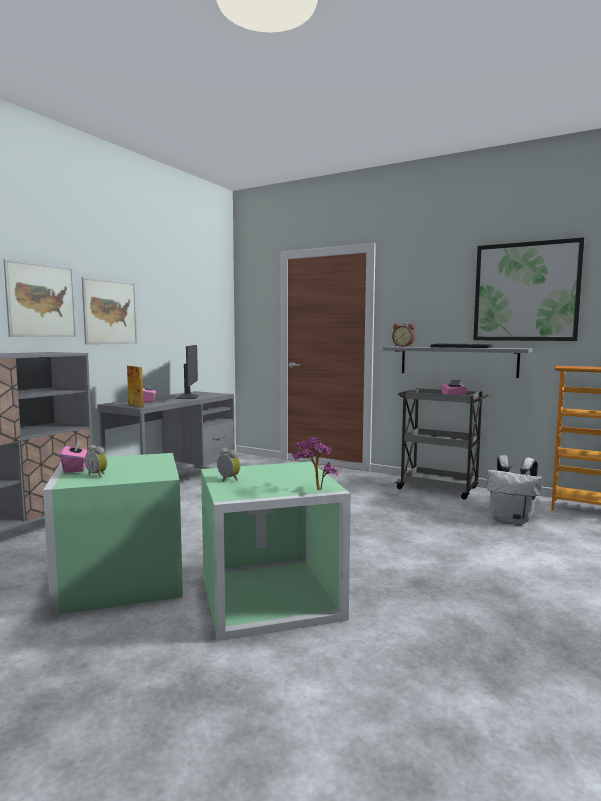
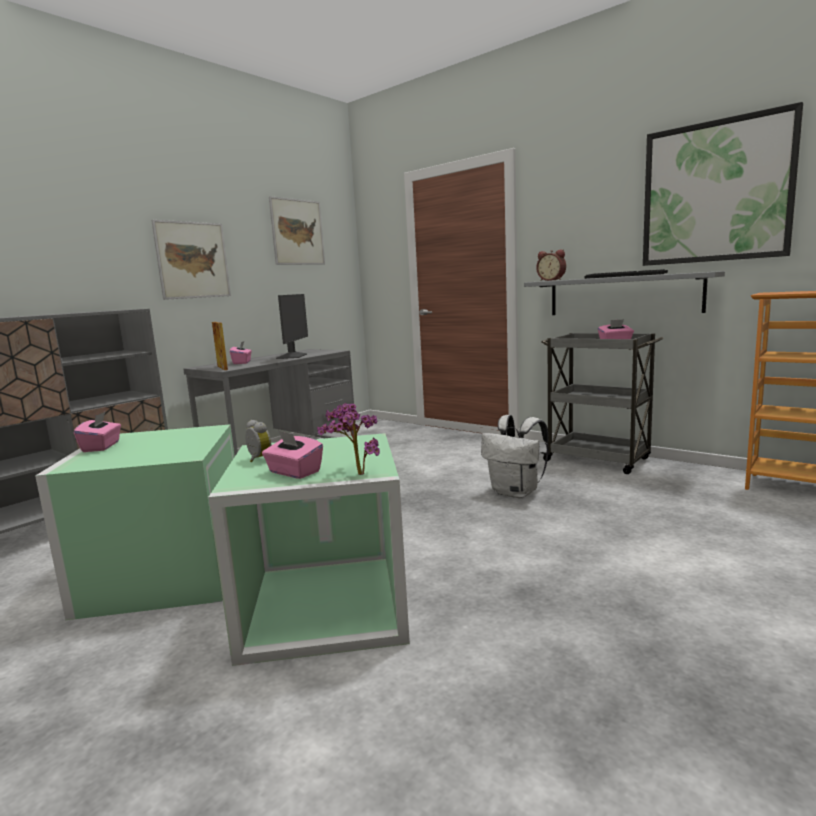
camera: 10 degrees right, 5 degrees up
picture [3,259,77,337] -> picture moved to [269,196,325,265]
alarm clock [85,445,107,477] -> none
white backpack [486,455,543,524] -> white backpack moved to [481,415,549,498]
none -> pink tissue box [262,431,323,479]

